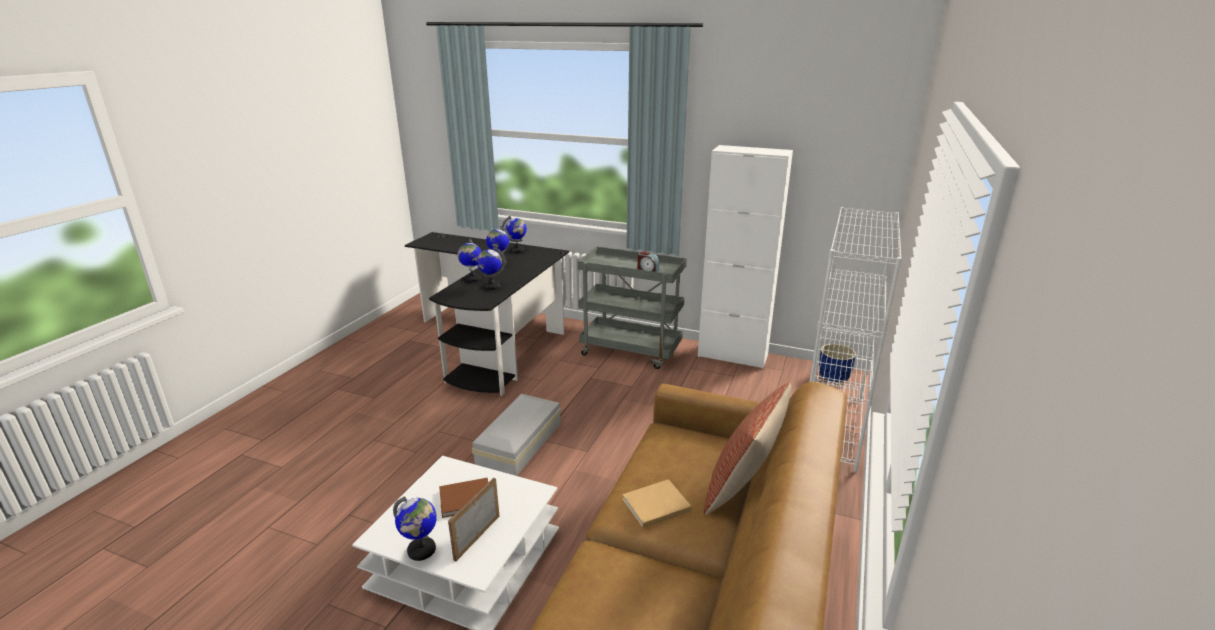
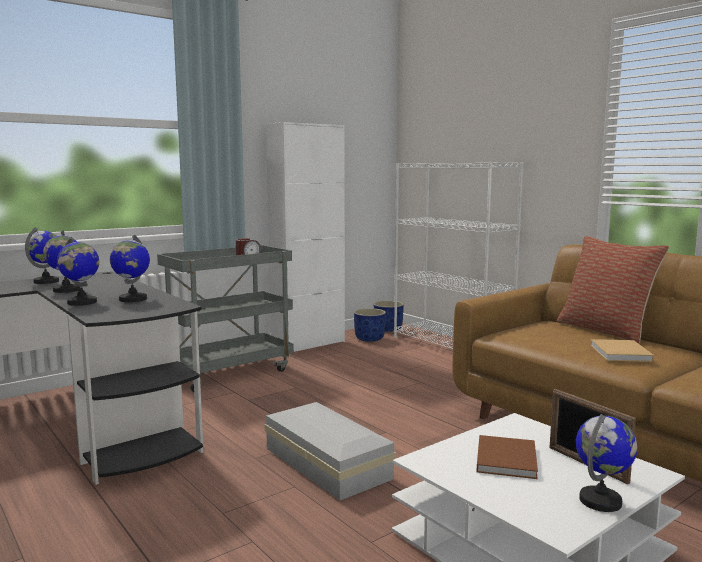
camera: 60 degrees left, 15 degrees down
none -> blue planter [354,308,386,342]

